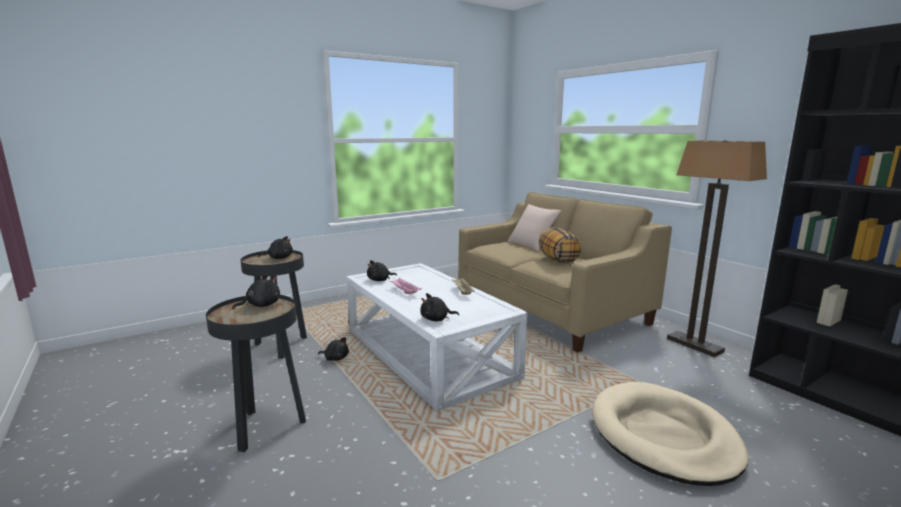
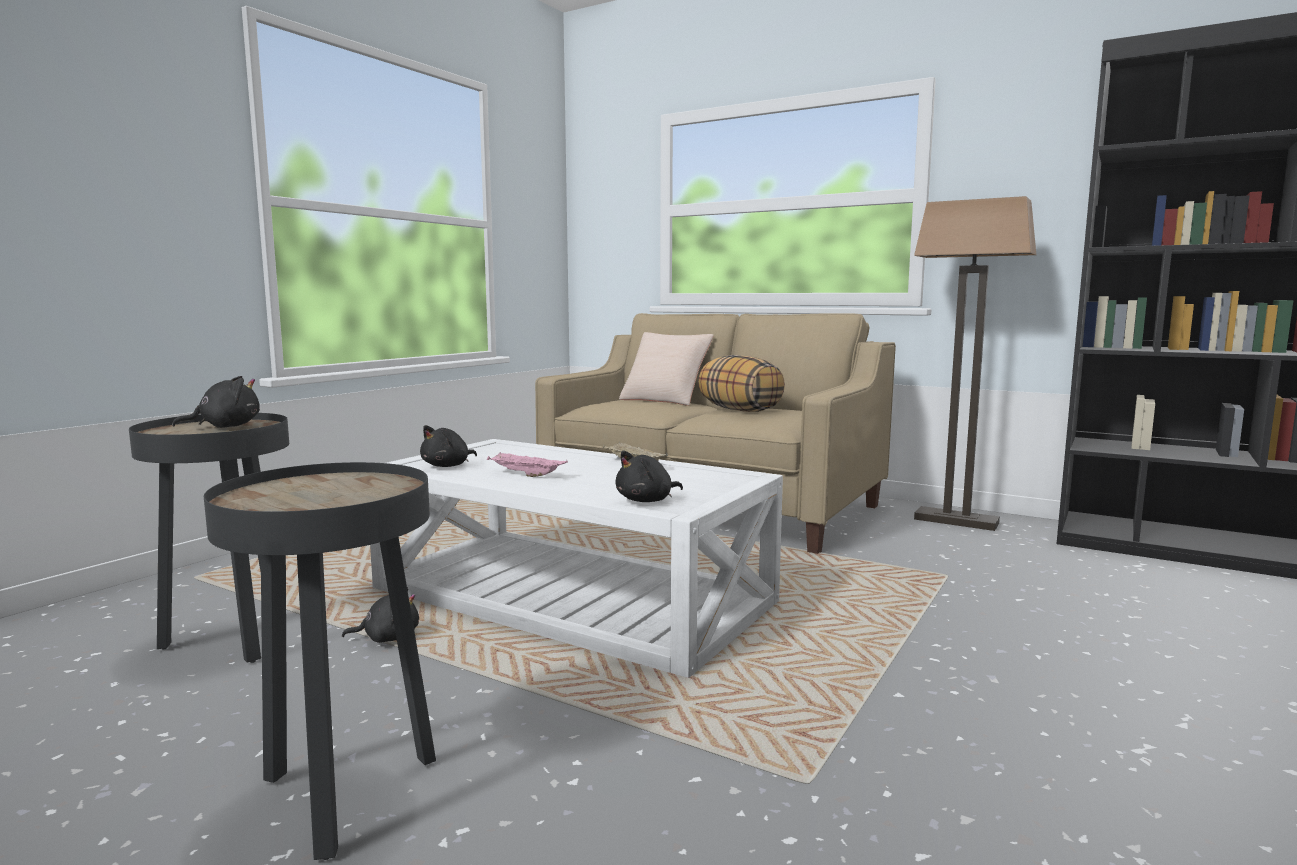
camera: 25 degrees left, 5 degrees down
black plush toy [232,274,280,309] -> none
beige dog bed [592,382,749,486] -> none

